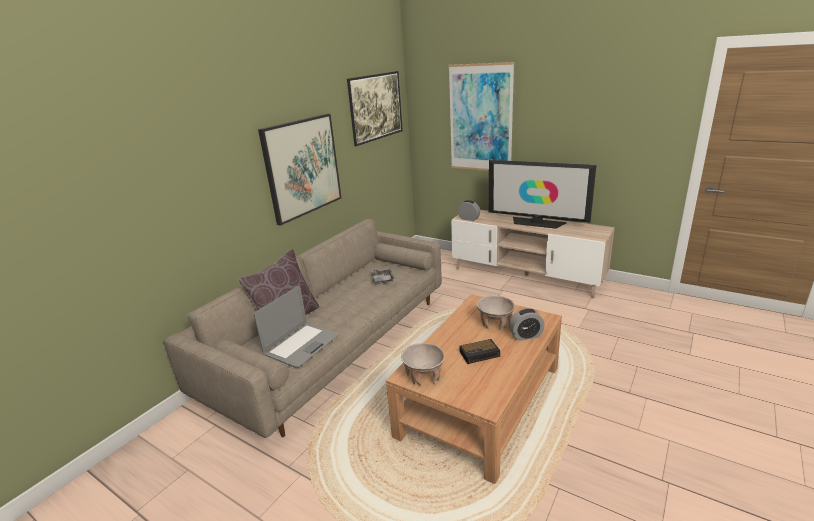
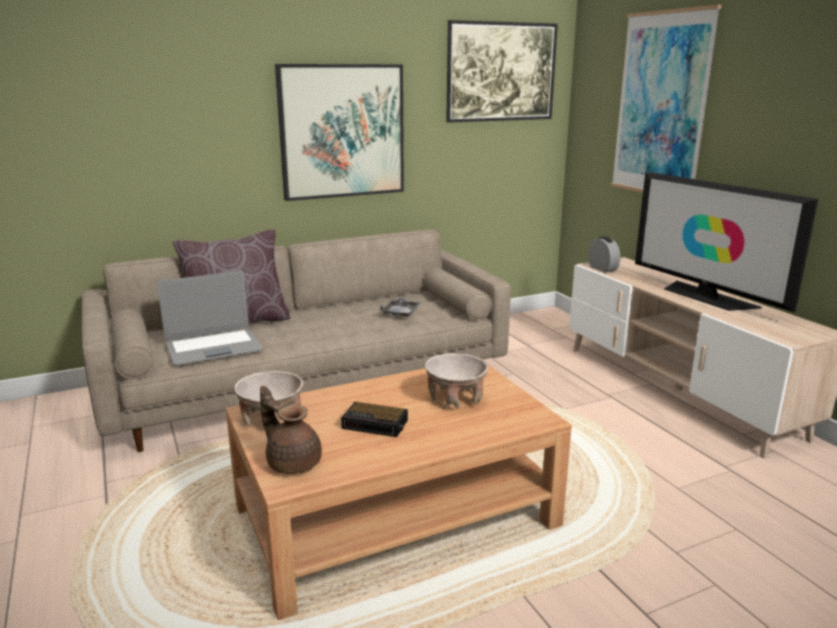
camera: 30 degrees right, 5 degrees down
alarm clock [509,308,545,341] -> none
none -> brown teapot [260,386,322,474]

